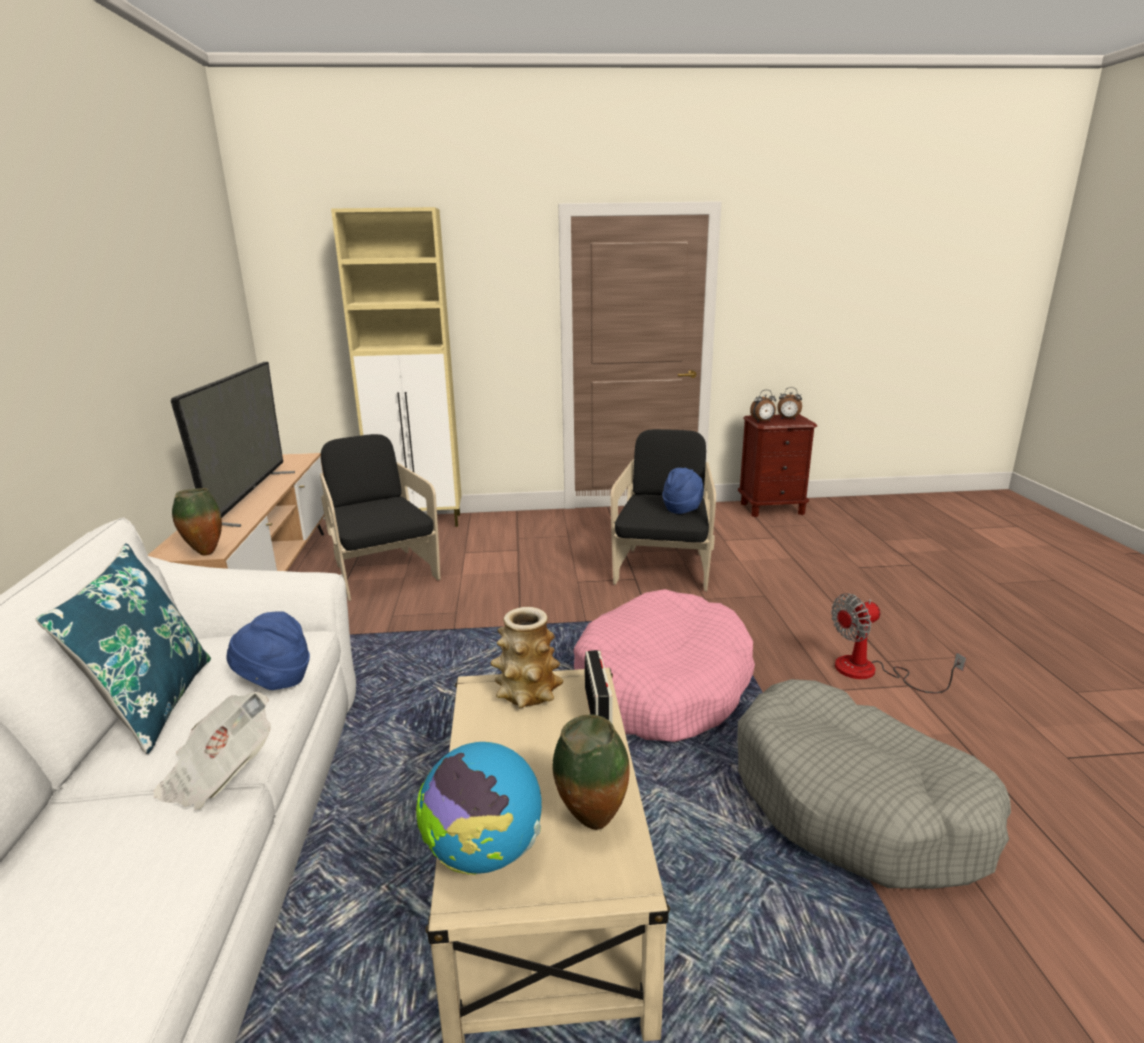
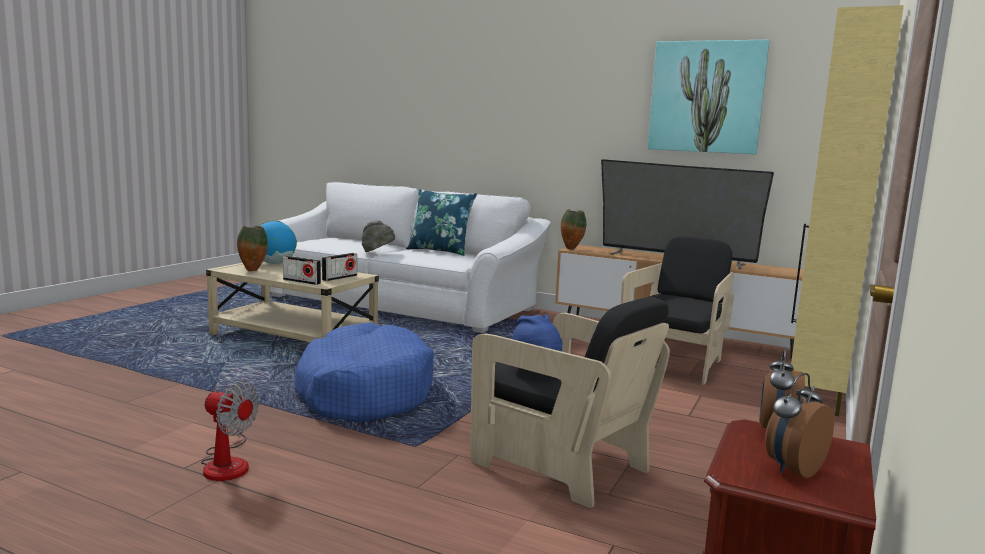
camera: 120 degrees right, 10 degrees down
newspaper [154,692,271,810] -> grey hat [362,220,395,252]
blue hat [226,611,310,690] -> none
black armchair [320,434,441,601] -> black armchair turned 60 degrees counterclockwise [621,236,734,385]
vase [491,607,563,708] -> radio [322,253,357,281]
pink dog bed [574,589,755,742] -> blue dog bed [294,322,434,422]
grey dog bed [738,679,1011,889] -> none
fan [831,593,966,693] -> fan turned 105 degrees clockwise [201,381,259,481]
none -> picture [648,40,770,154]

